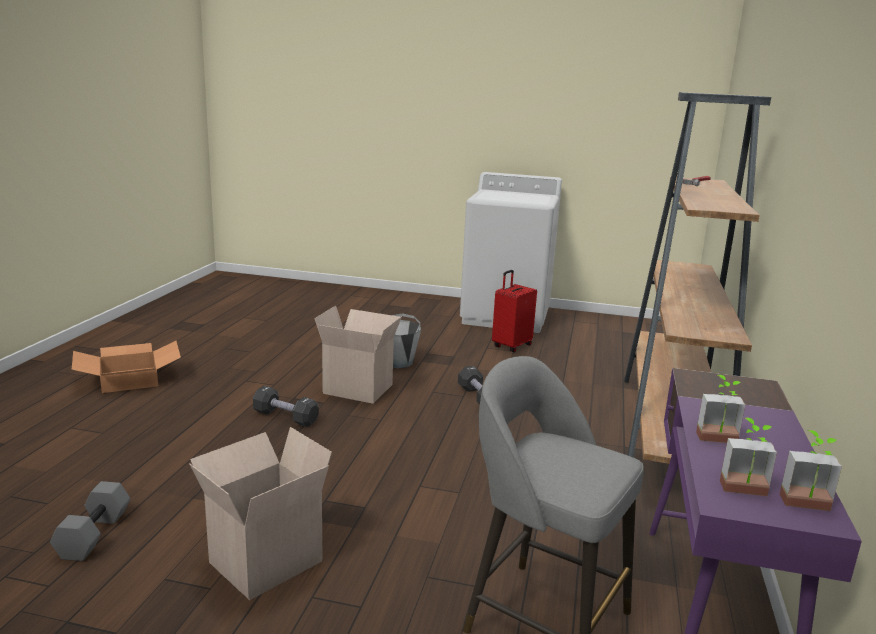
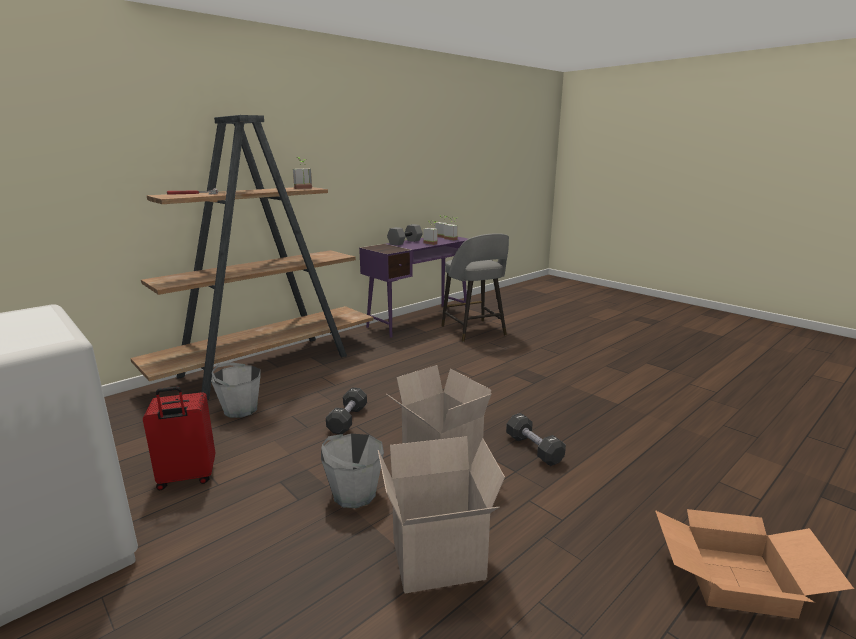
camera: 145 degrees left, 0 degrees up
grey dumbbell [50,481,130,561] -> grey dumbbell moved to [387,224,423,245]
cardboard box [189,427,332,600] -> cardboard box moved to [378,436,505,593]
none -> grey bucket [211,362,261,418]
none -> potted plant [293,158,312,189]

